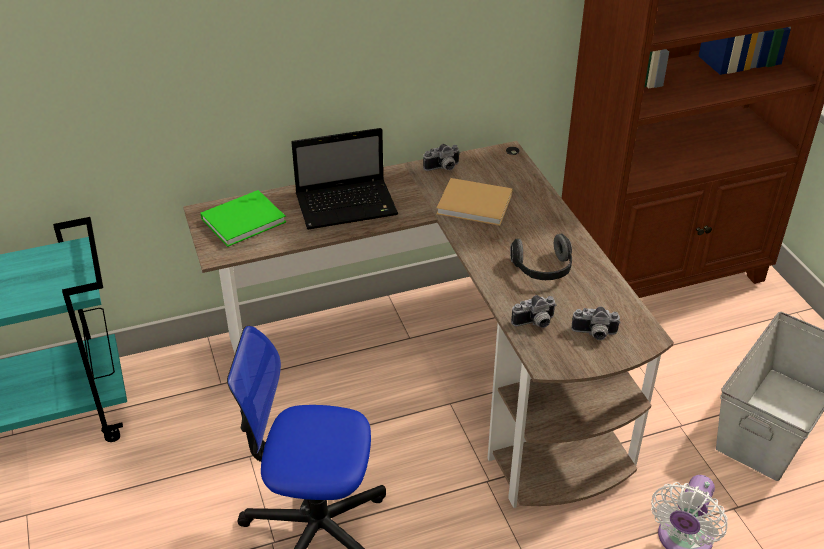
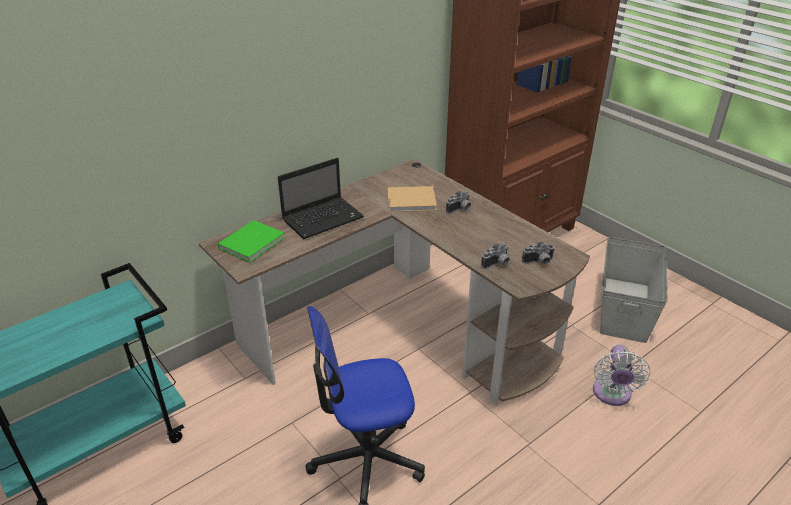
camera: 20 degrees left, 5 degrees down
camera [423,144,461,171] -> camera moved to [446,190,471,214]
headphones [510,234,572,280] -> none

